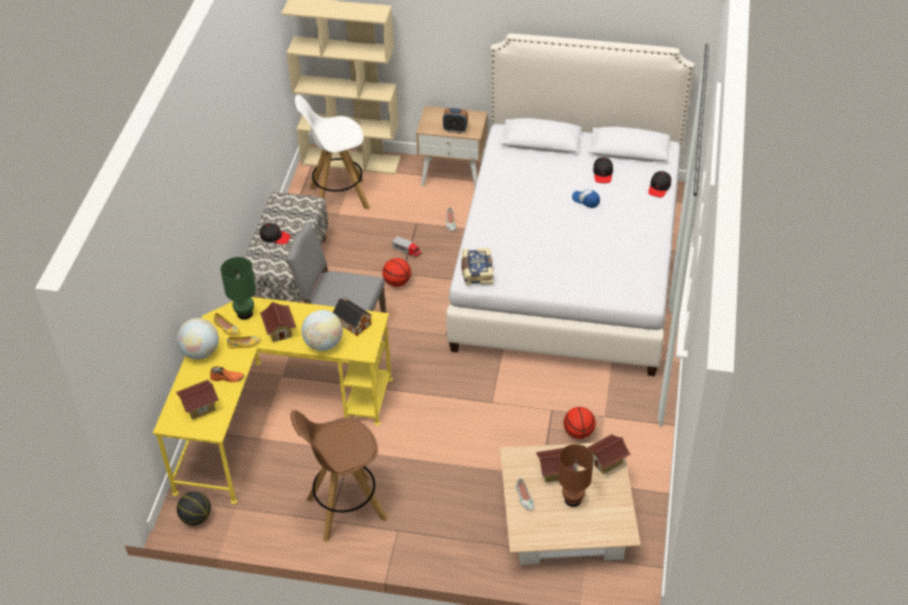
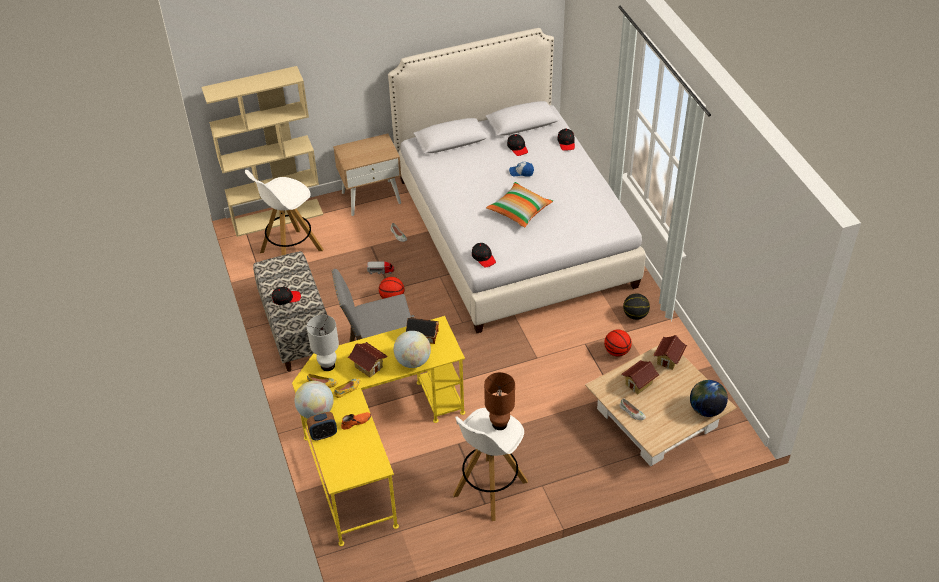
camera: 30 degrees left, 0 degrees up
toy house [176,380,219,419] -> none
basketball [177,491,211,526] -> basketball moved to [623,293,650,320]
green table lamp [220,257,256,320] -> white table lamp [307,315,339,371]
brown stool [290,410,388,542] -> white stool [453,408,528,521]
alarm clock [443,108,468,133] -> alarm clock moved to [307,412,337,440]
book [461,248,493,286] -> black cap [472,243,496,268]
brown table lamp [558,444,594,507] -> brown table lamp moved to [484,372,515,430]
none -> pillow [486,182,553,228]
none -> globe [690,380,728,417]

